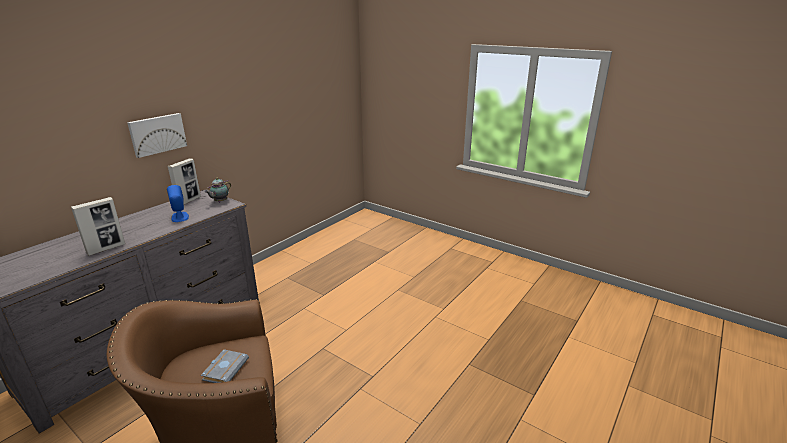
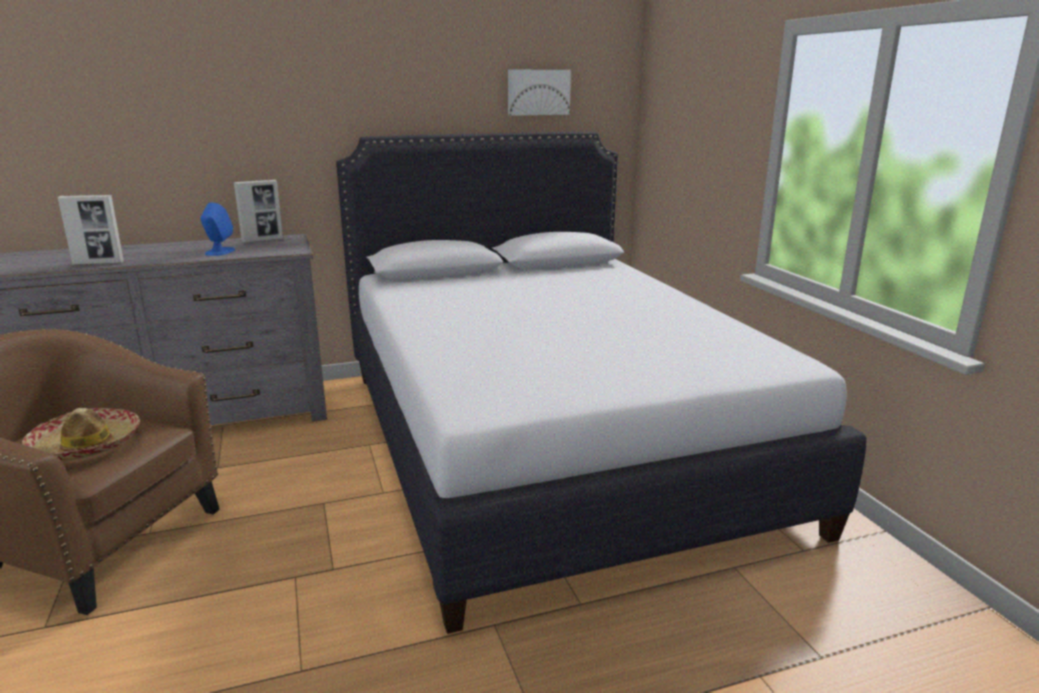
camera: 35 degrees right, 5 degrees down
picture [127,113,187,158] -> picture moved to [508,70,571,116]
grey book [201,349,249,383] -> hat [22,408,140,460]
teapot [205,177,231,202] -> none
none -> white bed [336,132,867,634]

